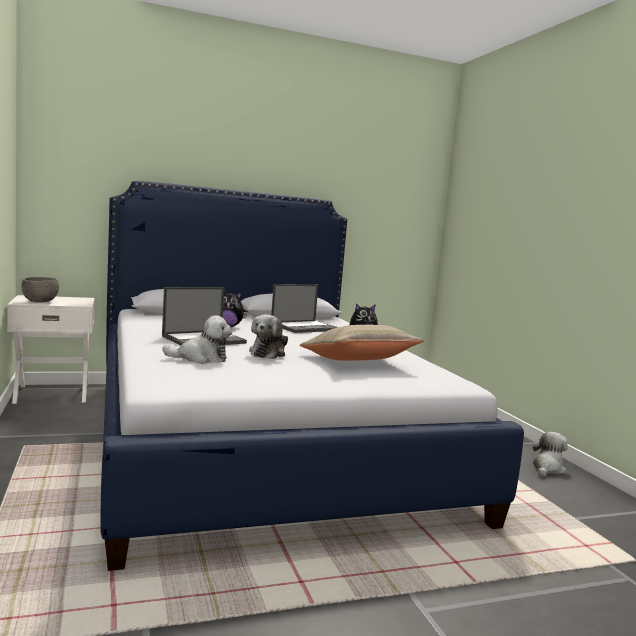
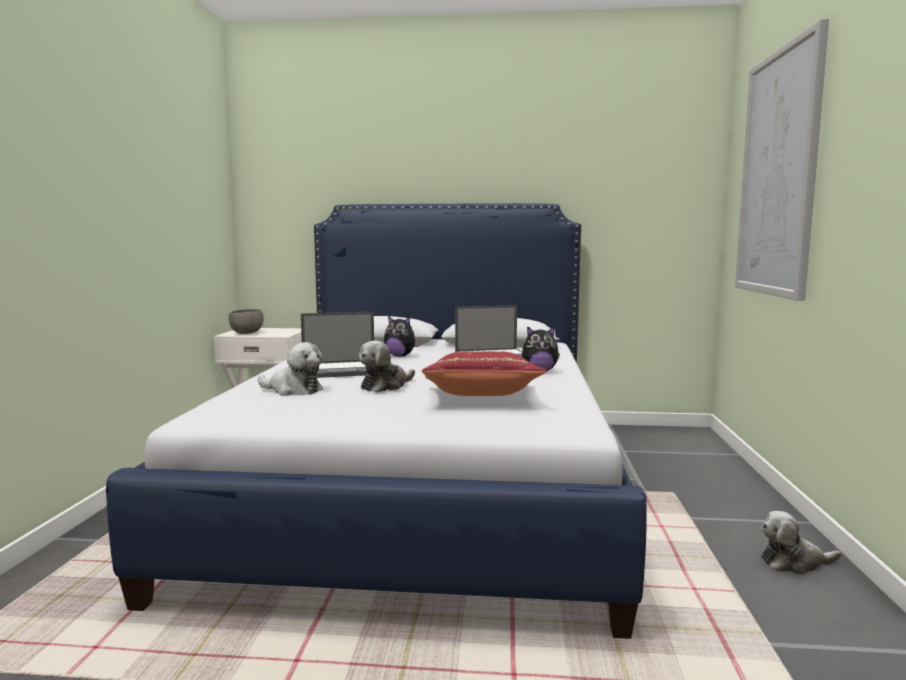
camera: 25 degrees right, 0 degrees up
beige pillow [300,325,424,361] -> red pillow [422,351,547,396]
plush toy [533,432,568,476] -> plush toy turned 150 degrees counterclockwise [761,511,841,574]
none -> picture [735,19,829,301]

